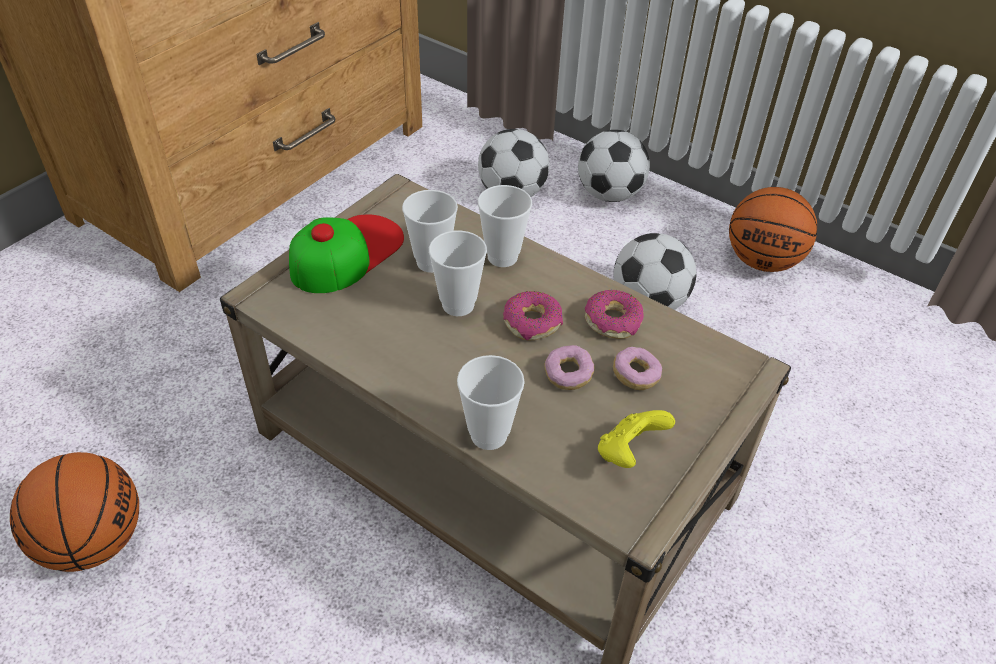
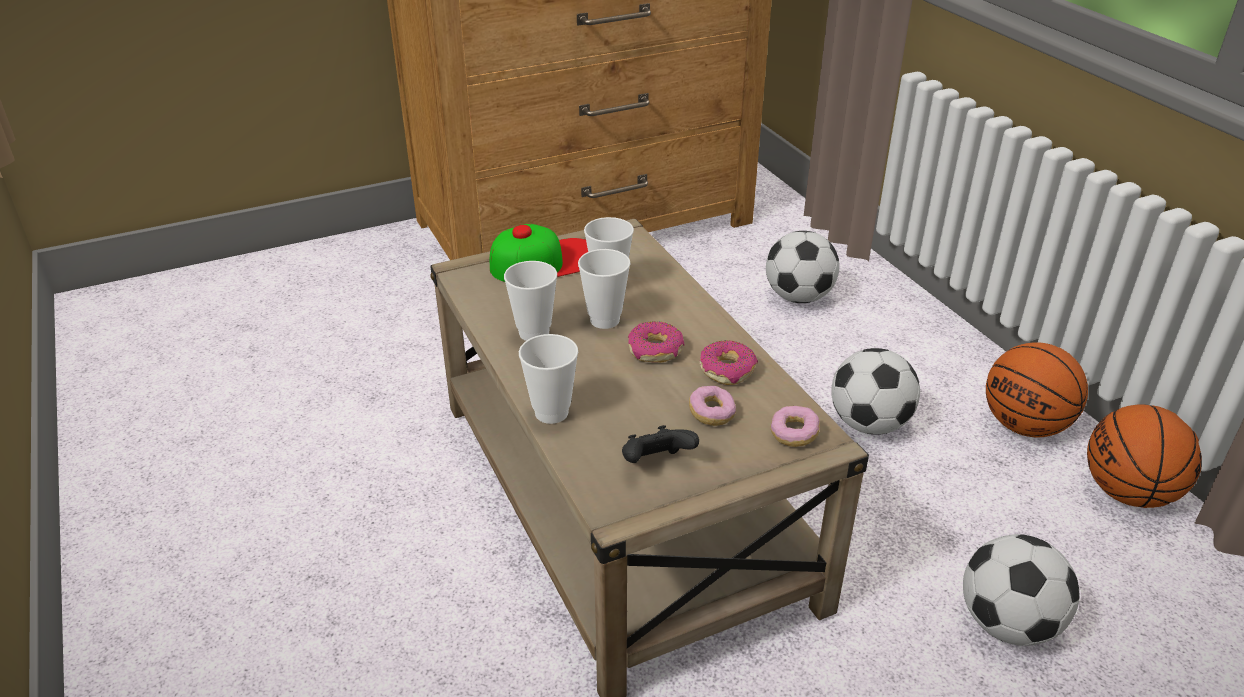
camera: 30 degrees right, 10 degrees down
basketball [10,452,139,572] -> basketball moved to [1087,404,1202,508]
cup [477,185,532,267] -> cup moved to [504,261,557,341]
donut [545,345,594,390] -> donut moved to [771,406,820,447]
football [578,130,650,202] -> football moved to [963,534,1079,646]
yellow game controller [598,410,675,468] -> black game controller [622,425,699,463]

